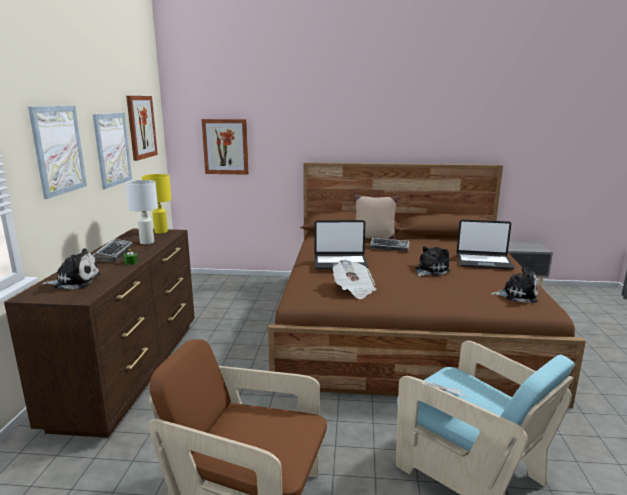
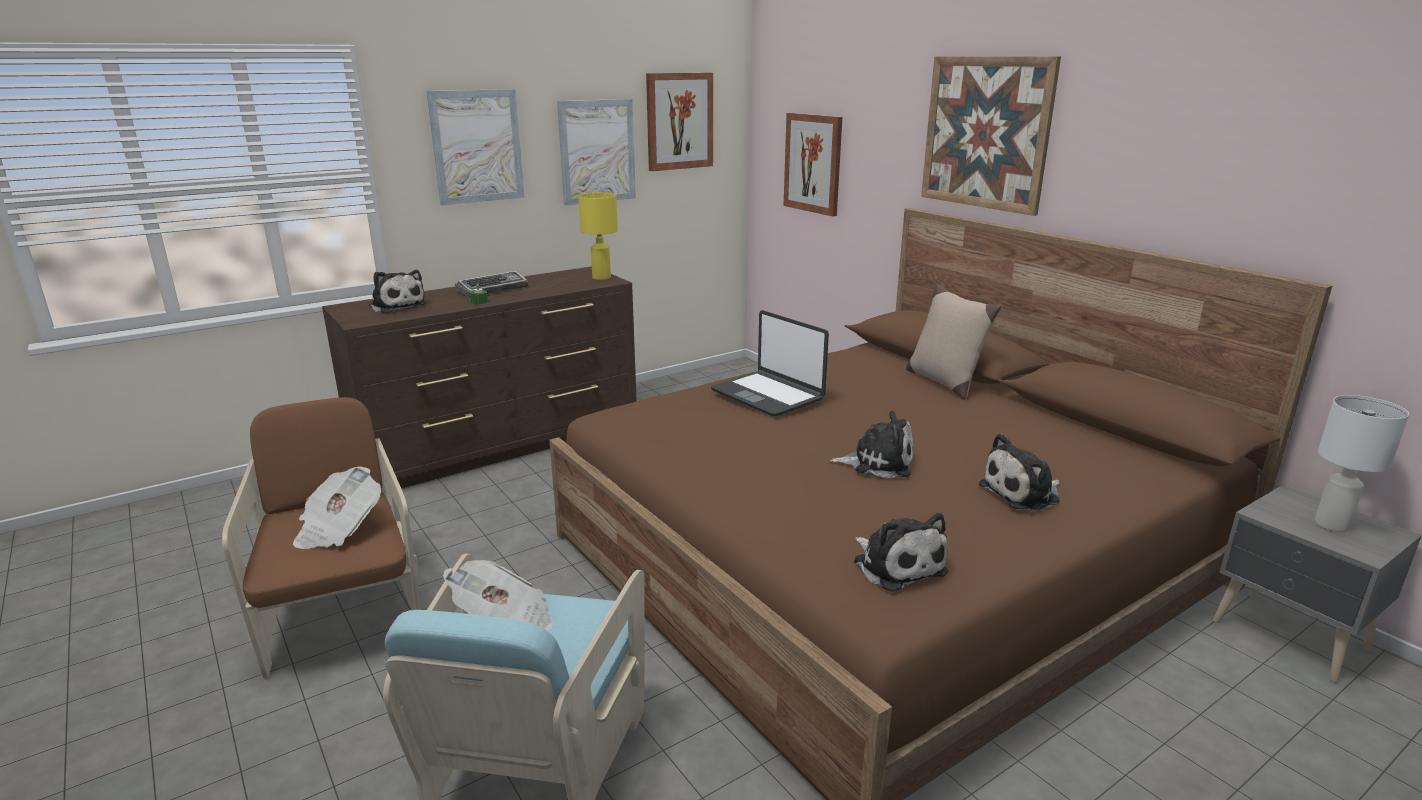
camera: 50 degrees right, 5 degrees up
white table lamp [126,180,158,244] -> white table lamp moved to [1315,395,1409,532]
newspaper [332,259,377,299] -> newspaper moved to [293,466,381,549]
keyboard [369,238,410,252] -> none
laptop [457,220,515,270] -> plush toy [978,433,1060,511]
none -> picture [921,56,1061,216]

